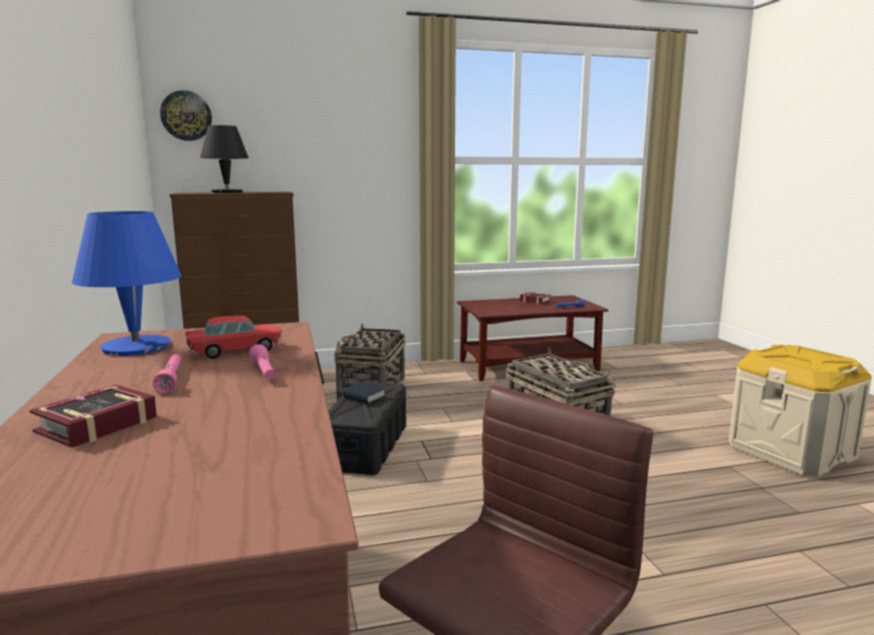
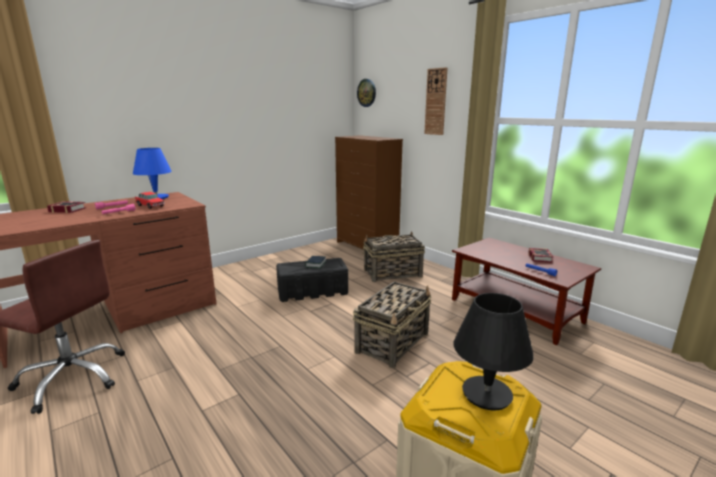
camera: 65 degrees right, 5 degrees up
black table lamp [200,125,248,193] -> black table lamp moved to [454,293,534,410]
none -> wall clock [424,67,448,135]

